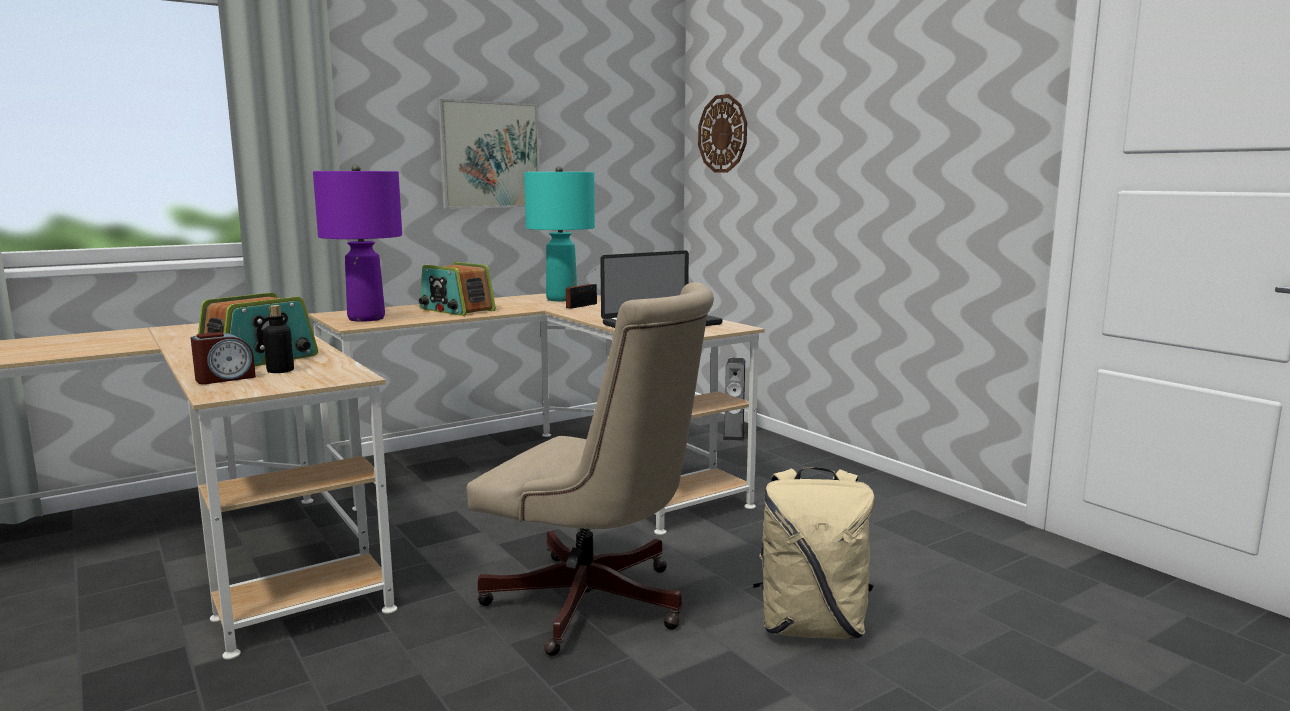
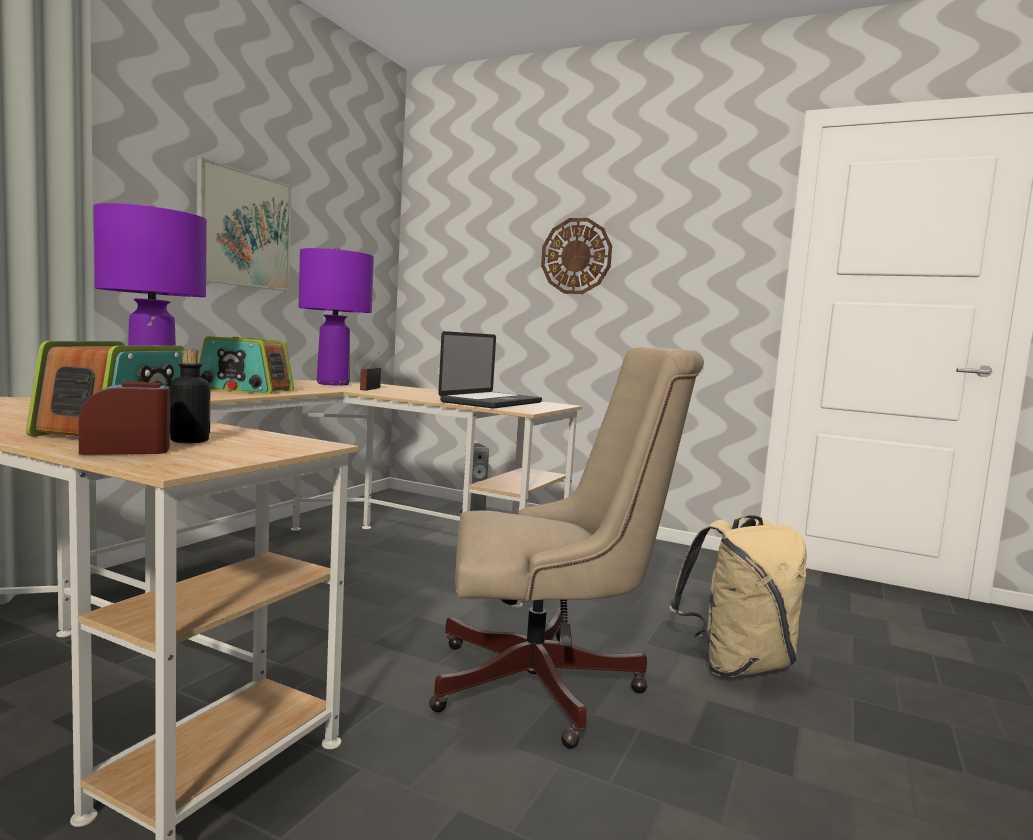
camera: 30 degrees left, 5 degrees down
alarm clock [191,332,256,384] -> alarm clock turned 135 degrees counterclockwise [78,382,170,455]
turquoise table lamp [524,166,595,301] -> purple table lamp [299,247,374,386]
wall clock [698,94,747,173] -> wall clock moved to [541,218,612,294]

